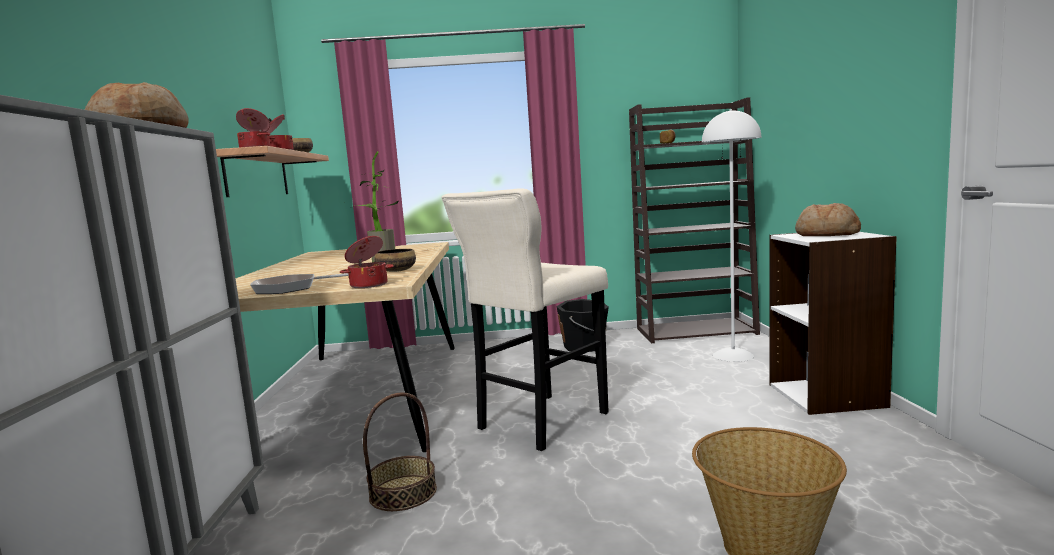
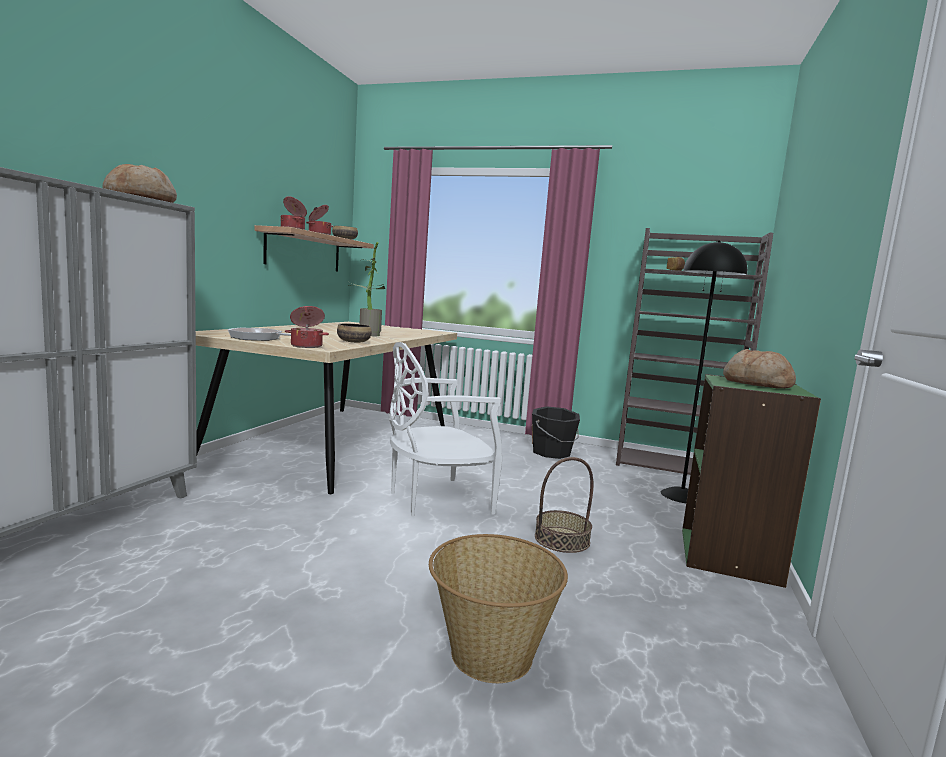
camera: 20 degrees right, 0 degrees up
basket [363,392,437,511] -> basket moved to [535,457,593,553]
beige stool [441,188,609,451] -> white chair [389,342,503,517]
white floor lamp [702,109,761,362] -> black floor lamp [661,241,748,503]
white bookcase [769,232,897,415] -> green bookcase [682,374,821,588]

